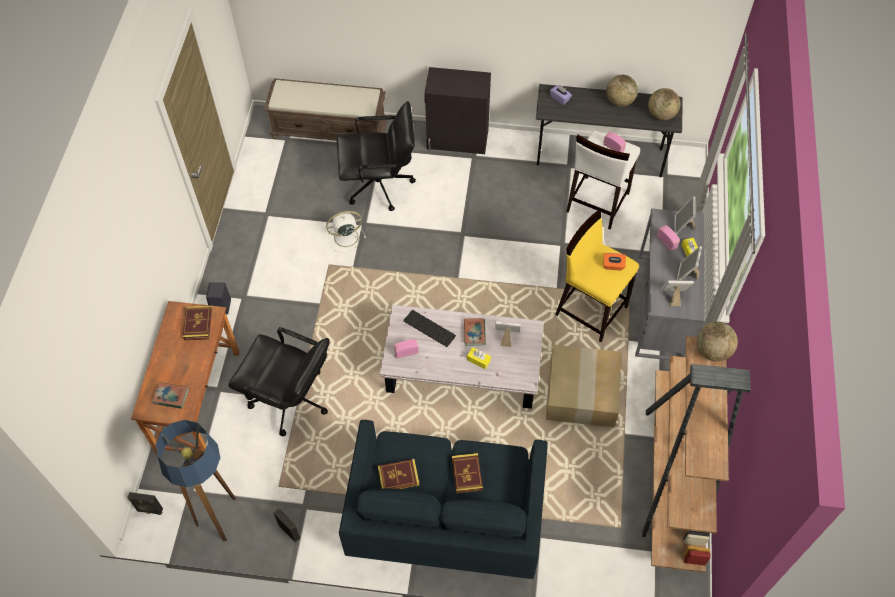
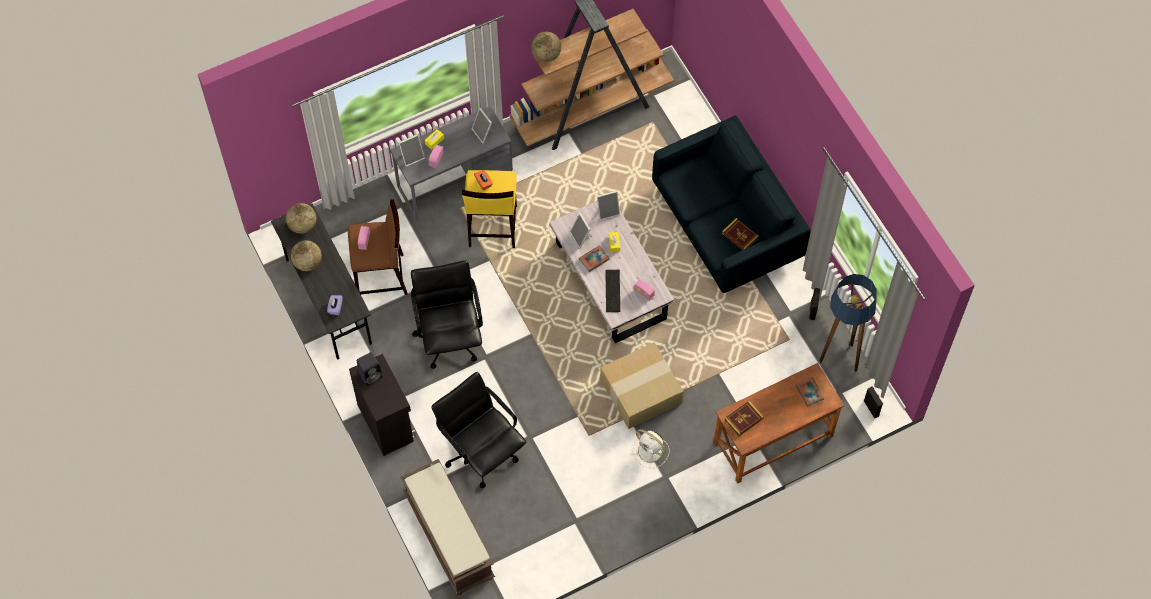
camera: 125 degrees left, 5 degrees up
black speaker [206,282,231,314] -> black speaker moved to [356,352,383,386]
black office chair [228,327,330,436] -> black office chair moved to [411,261,483,369]
white fan [326,211,366,253] -> white fan moved to [632,429,669,468]
book [452,453,483,493] -> none
cardboard box [546,344,621,427] -> cardboard box moved to [600,342,683,429]
white stool [566,130,640,229] -> brown stool [348,199,408,295]
picture frame [676,246,702,281] -> picture frame moved to [597,190,620,220]

